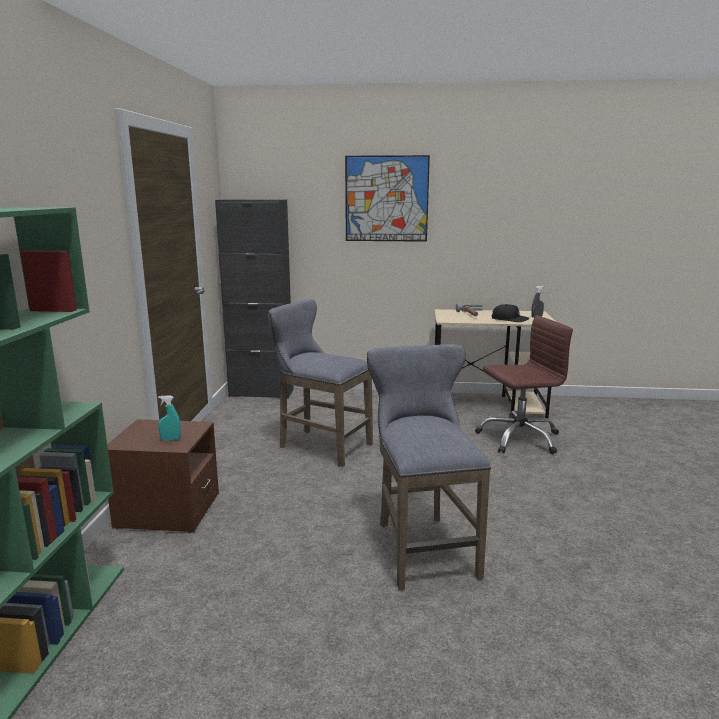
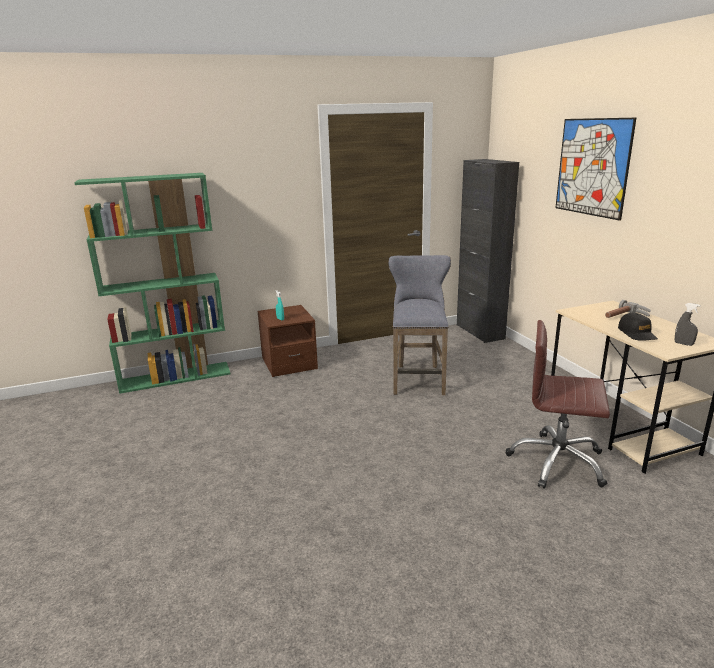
camera: 65 degrees right, 5 degrees up
grey stool [367,344,491,590] -> none
brown office chair [475,315,573,454] -> brown office chair turned 150 degrees clockwise [506,320,610,489]

